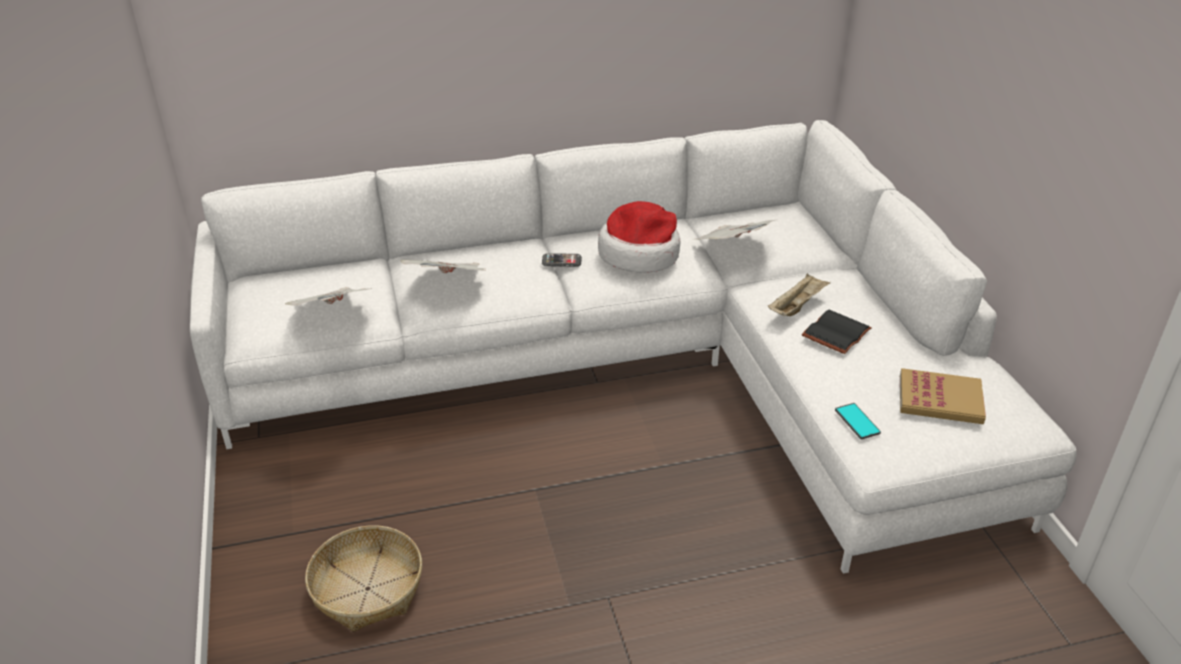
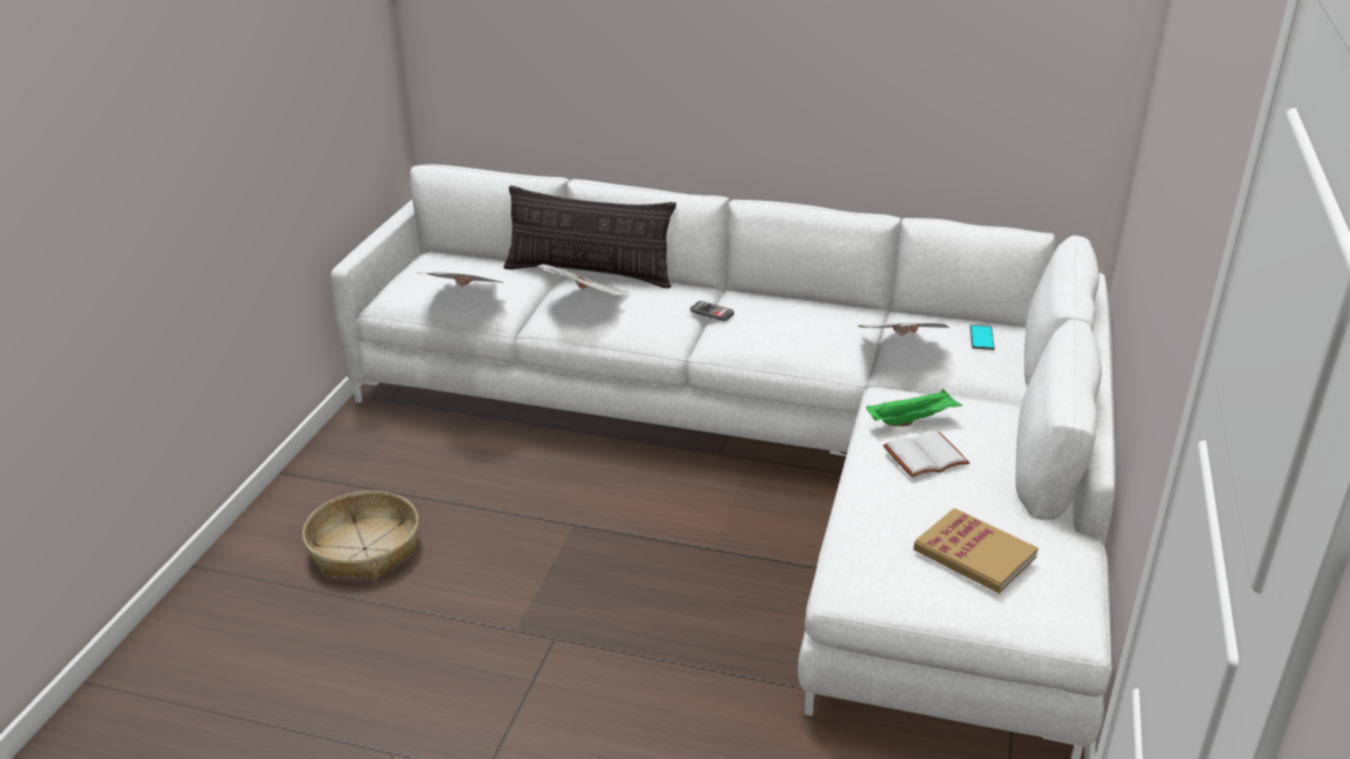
camera: 30 degrees right, 5 degrees down
hat [598,201,680,273] -> none
beige tray [768,273,831,316] -> green tray [866,389,962,426]
black book [802,310,872,354] -> white book [883,431,970,478]
phone [835,403,881,439] -> phone moved to [970,325,995,350]
none -> pillow [504,185,676,288]

